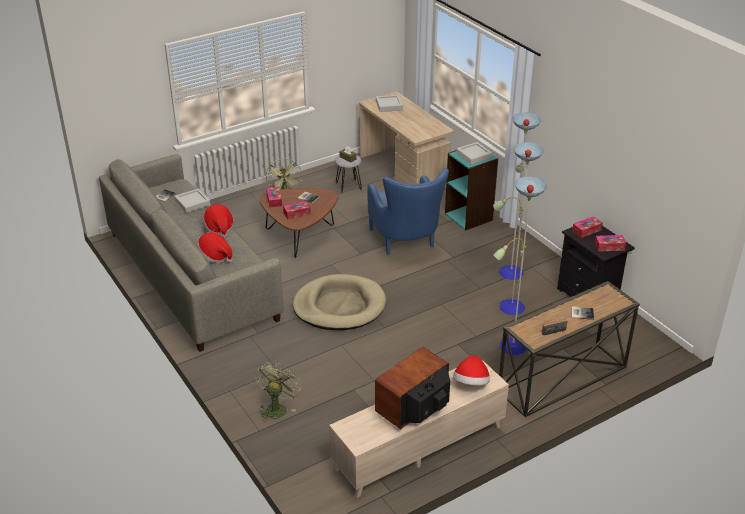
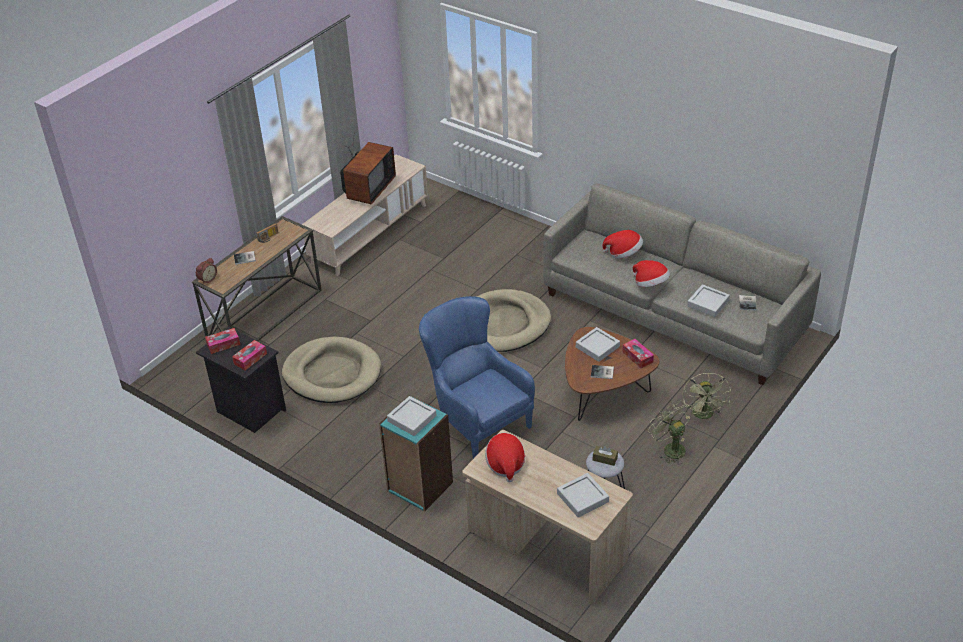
camera: 160 degrees right, 5 degrees up
green fan [255,362,301,421] -> green fan moved to [683,373,731,419]
tissue box [283,201,311,219] -> grey tray [576,327,620,362]
hat [453,355,490,385] -> hat moved to [485,433,525,482]
floor lamp [493,113,547,355] -> beige dog bed [282,337,381,403]
none -> alarm clock [196,258,217,284]

